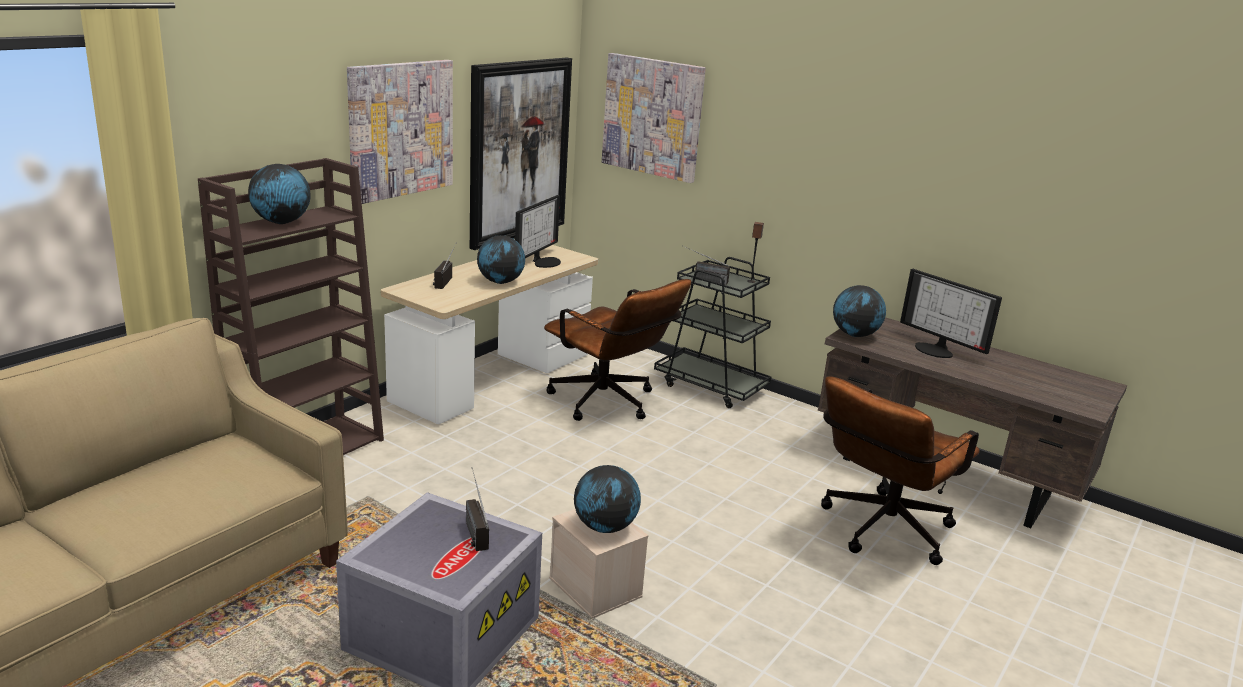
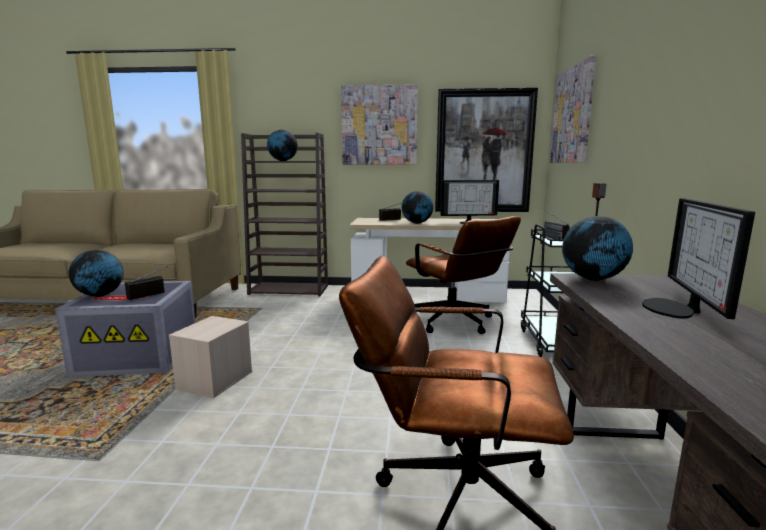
camera: 60 degrees right, 10 degrees down
brown office chair [544,279,691,421] -> brown office chair turned 45 degrees counterclockwise [406,216,521,334]
globe [574,465,641,533] -> globe moved to [69,250,124,297]

